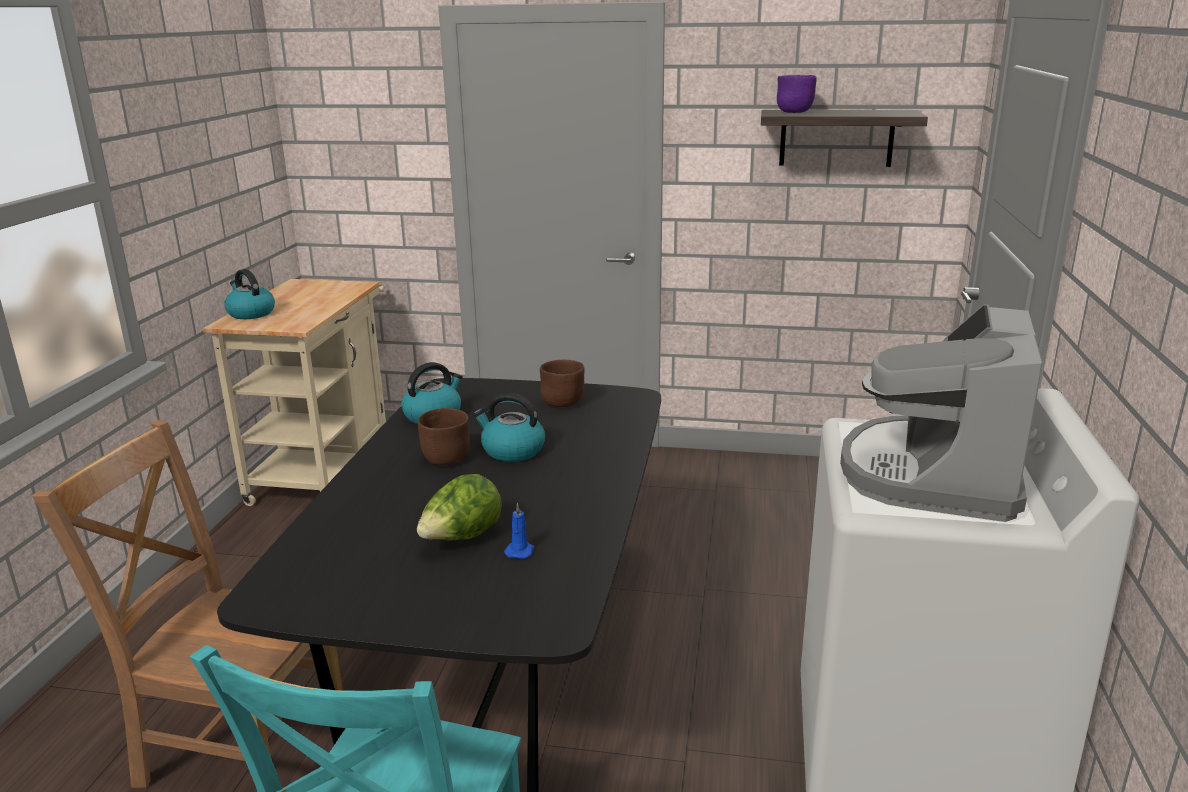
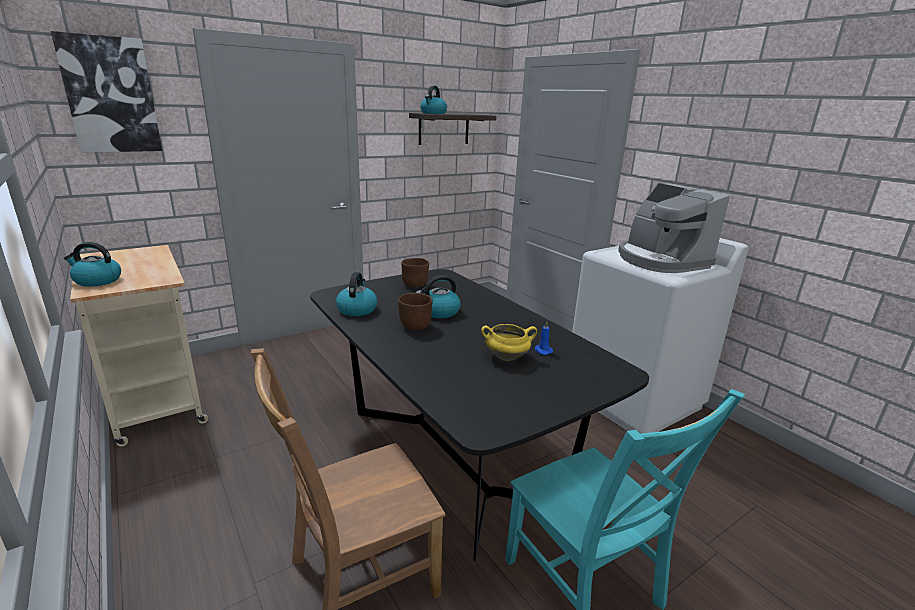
camera: 45 degrees left, 0 degrees up
lettuce [417,474,502,541] -> yellow cooking pot [481,324,537,361]
purple bowl [777,75,817,113] -> kettle [420,86,447,114]
none -> picture [51,31,162,153]

